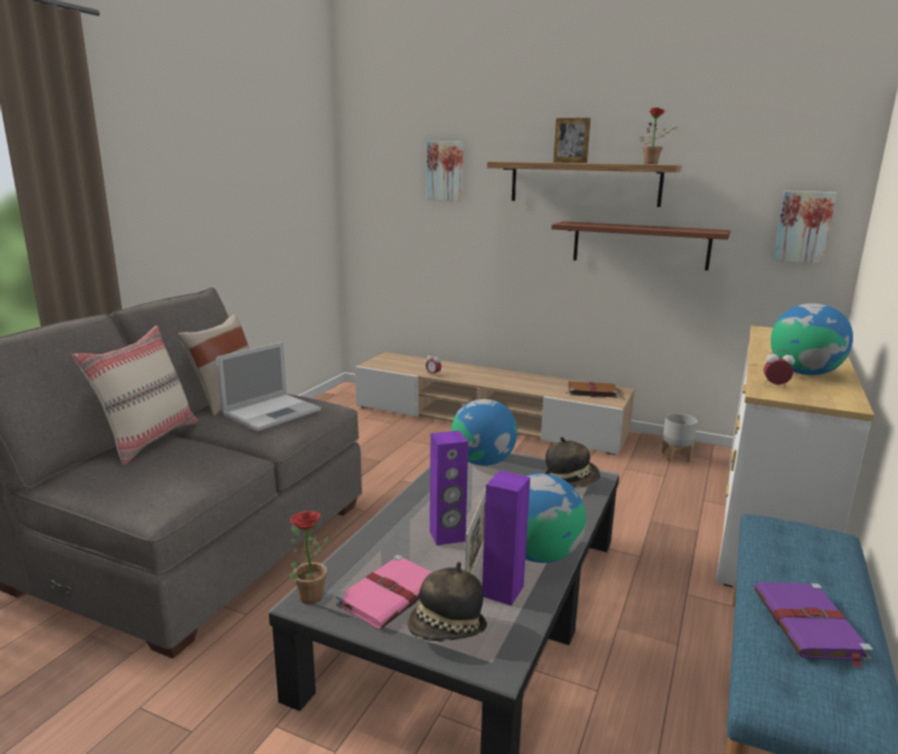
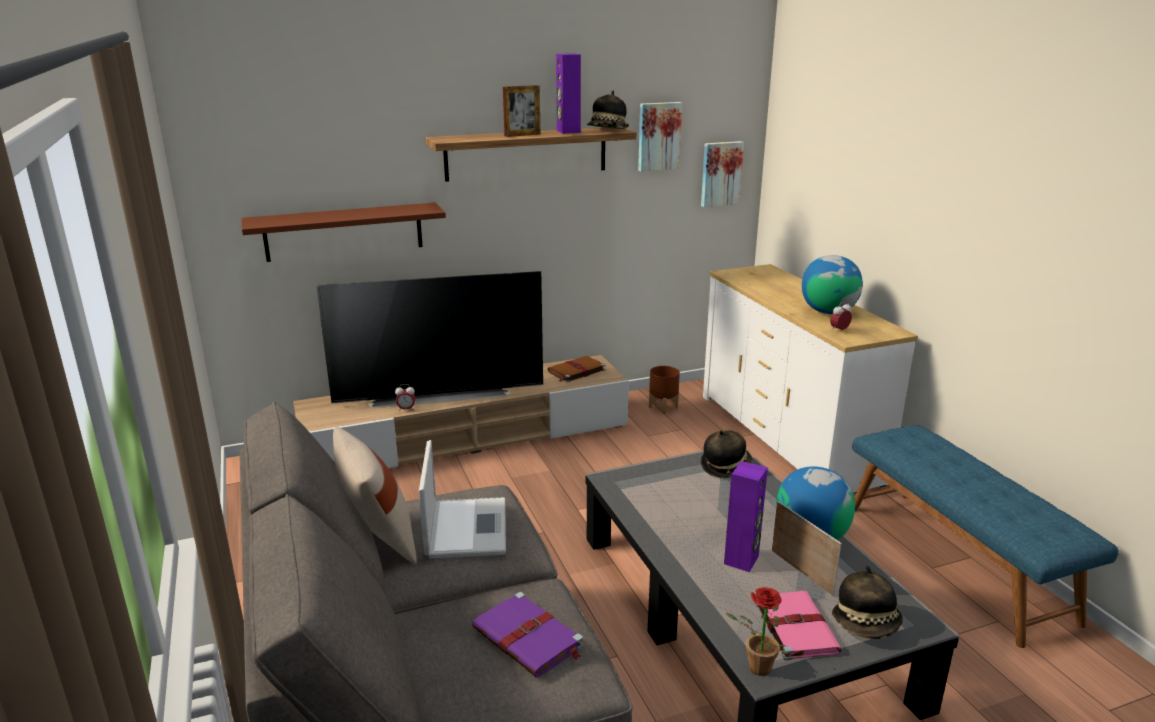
camera: 45 degrees left, 5 degrees up
beige pillow [72,326,198,465] -> none
picture [427,141,464,201] -> picture moved to [638,102,682,172]
globe [451,399,517,466] -> none
purple speaker [482,470,530,606] -> purple speaker moved to [556,53,581,134]
brown shelf [551,221,731,271] -> brown shelf moved to [241,202,446,262]
potted plant [639,107,677,164] -> hat [587,91,629,129]
grey planter [662,413,698,462] -> brown planter [649,366,680,414]
purple book [754,582,873,668] -> purple book moved to [472,592,583,677]
none -> television [316,271,543,408]

